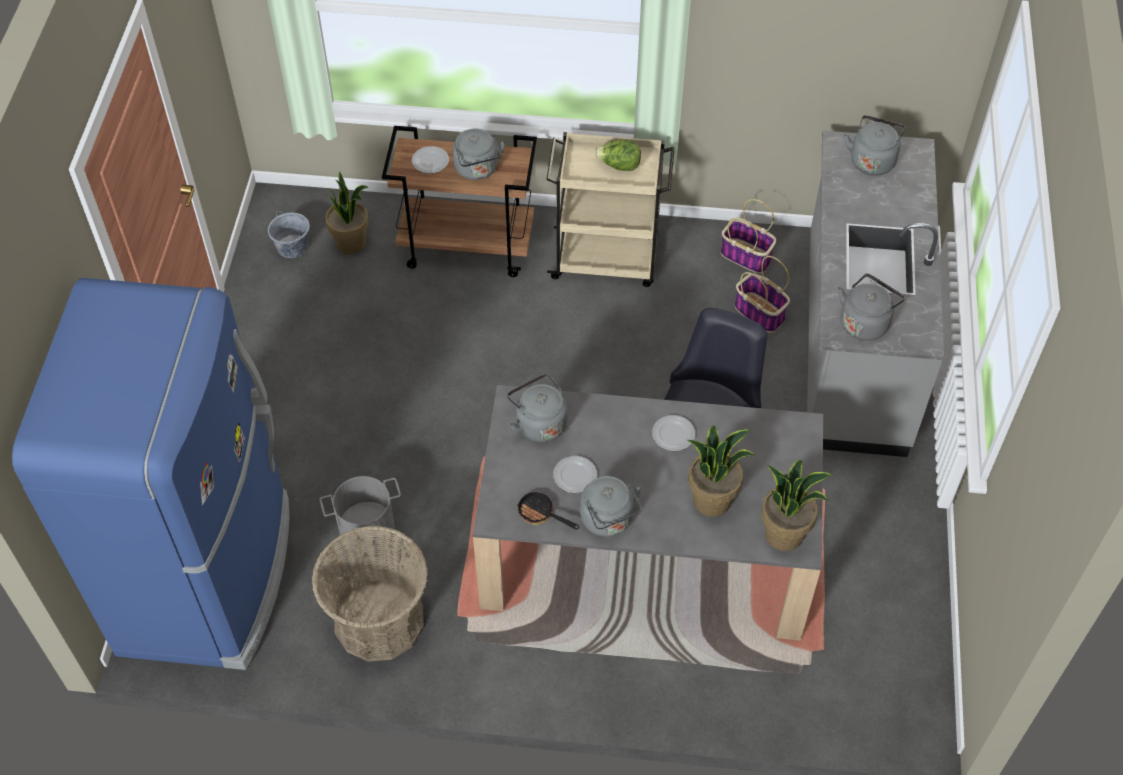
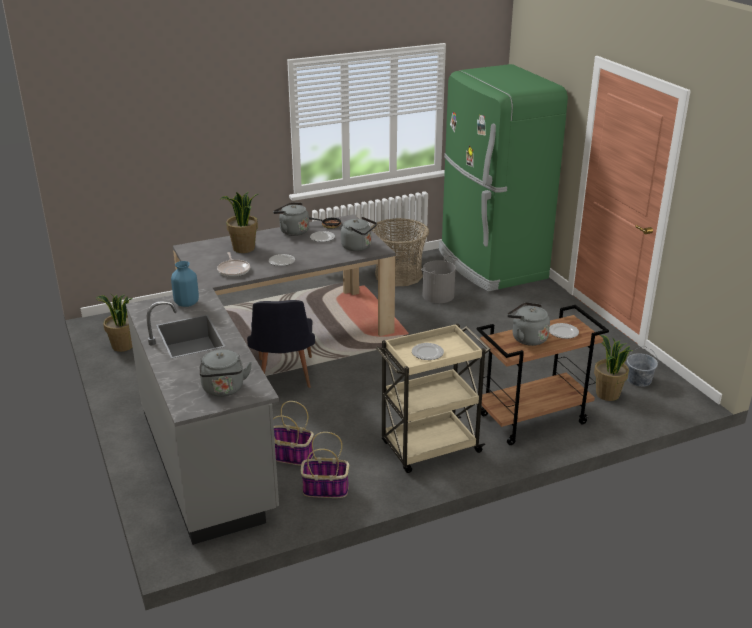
camera: 150 degrees right, 25 degrees down
blue fridge [12,278,290,670] -> green fridge [439,64,568,292]
lettuce [594,140,641,171] -> plate [412,343,444,360]
potted plant [762,460,833,551] -> potted plant moved to [95,293,133,352]
grey kettle [838,274,905,341] -> blue vase [171,261,199,307]
none -> frying pan [217,252,250,277]

